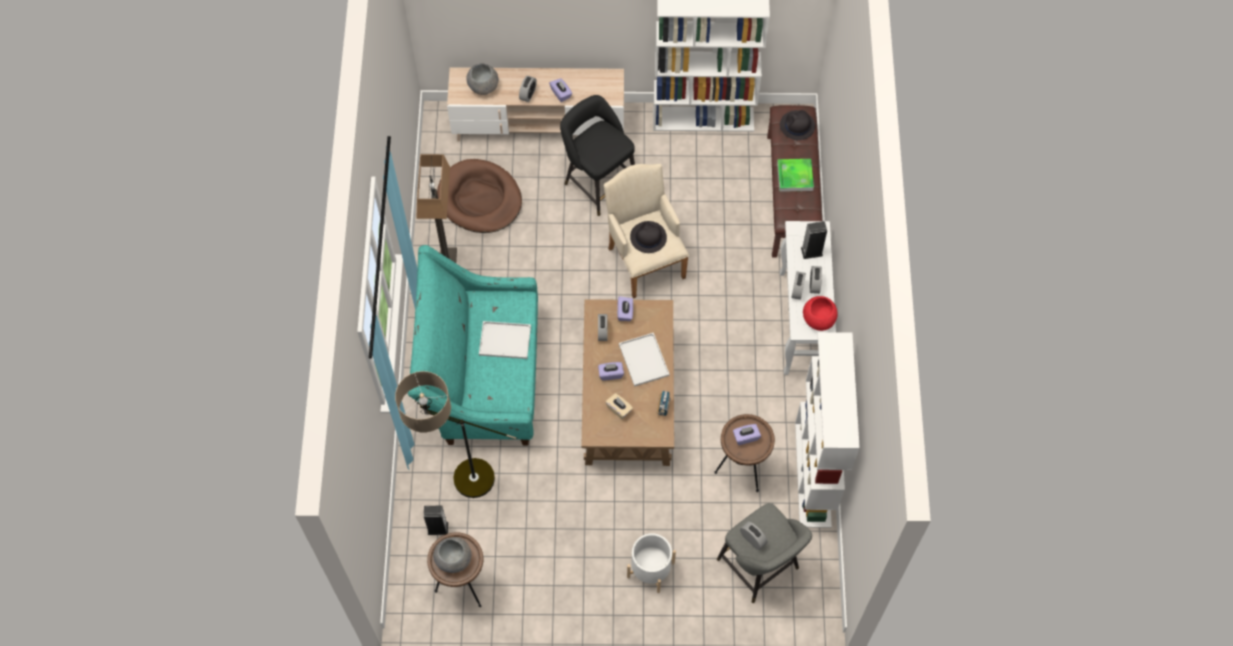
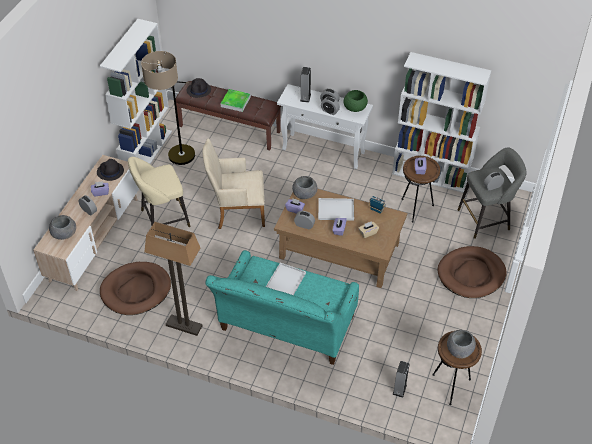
camera: 70 degrees left, 15 degrees down
floor lamp [395,371,516,498] -> floor lamp moved to [141,51,195,165]
black stool [560,95,635,216] -> beige stool [128,157,190,227]
white planter [627,533,676,593] -> brown dog bed [438,246,506,298]
black hat [630,221,667,253] -> black hat moved to [97,159,124,181]
red bowl [803,296,838,331] -> green bowl [344,90,368,112]
none -> grey bowl [292,176,318,199]

